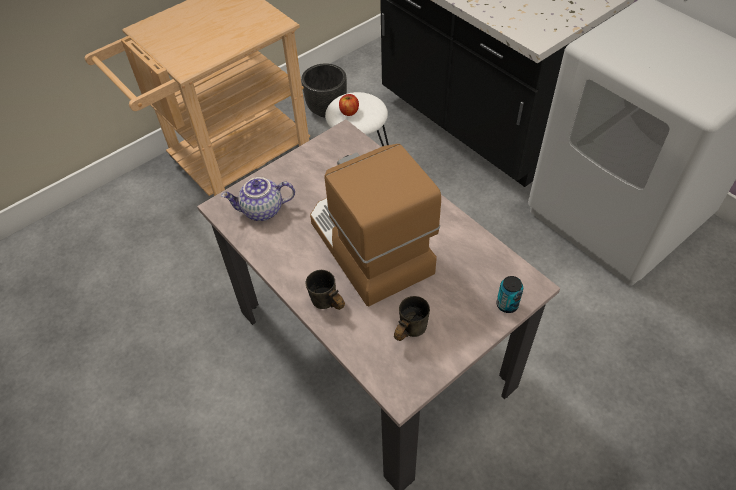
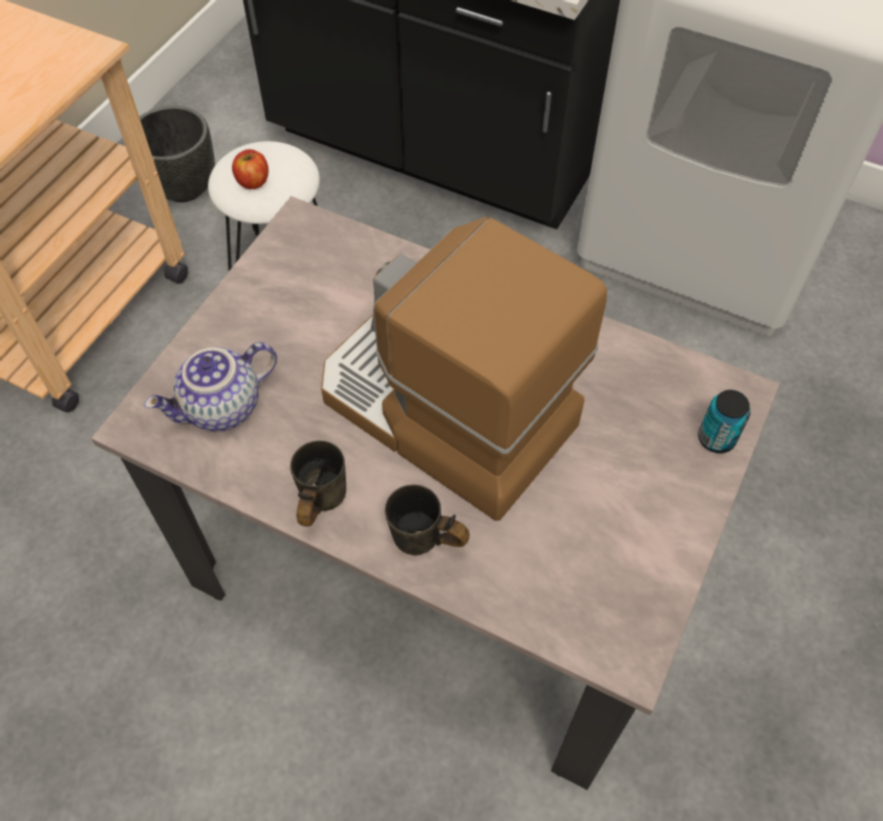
camera: 25 degrees left, 5 degrees up
grey mug [394,296,430,341] -> grey mug moved to [290,441,346,527]

